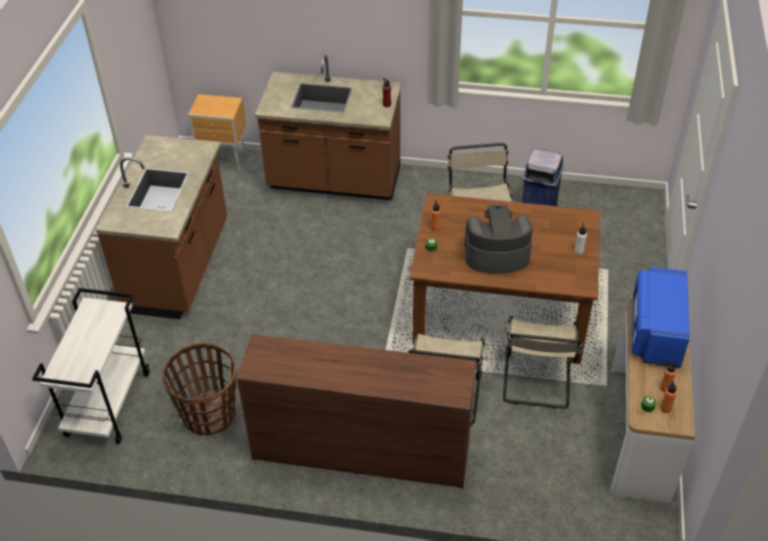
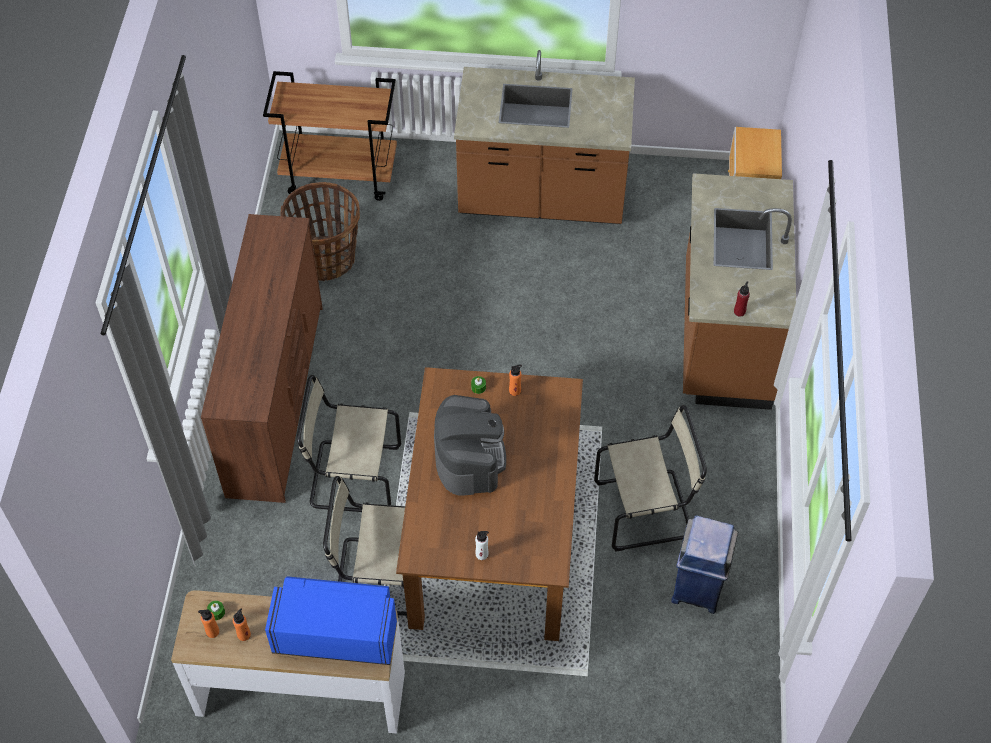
camera: 85 degrees right, 10 degrees up
white cart [32,288,150,444] -> brown cart [263,71,397,201]

